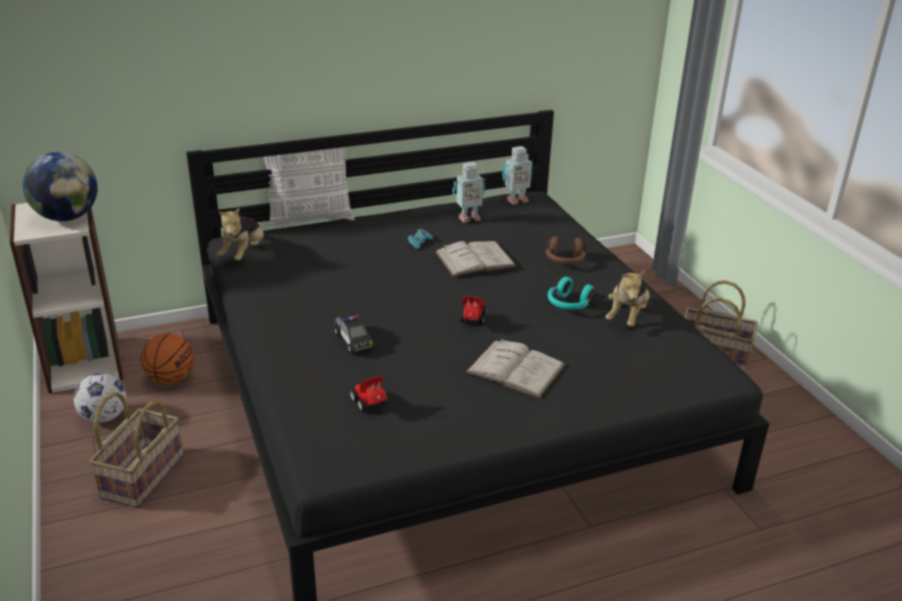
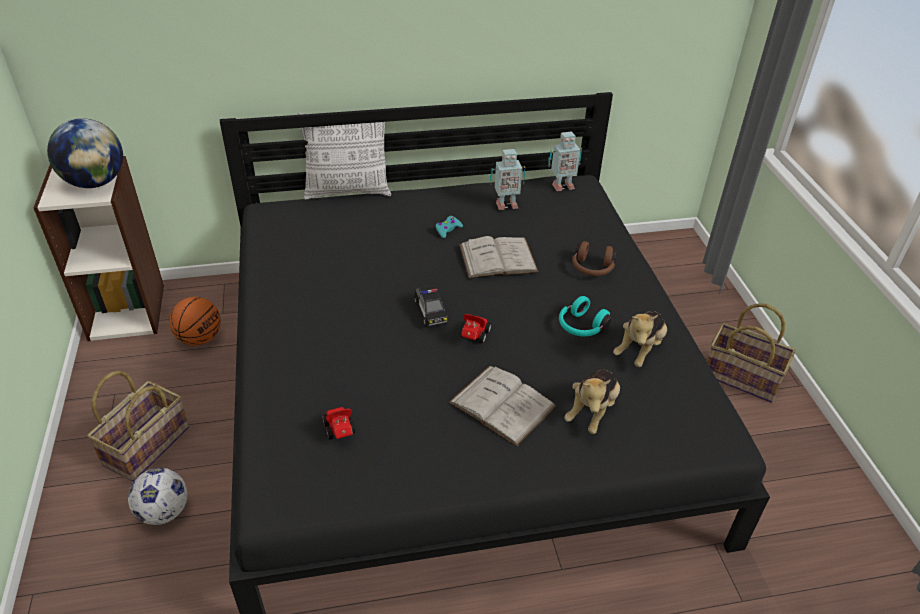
camera: 10 degrees right, 10 degrees up
football [74,373,127,423] -> football moved to [128,468,187,525]
plush toy [217,208,264,261] -> plush toy moved to [564,369,620,434]
toy car [334,312,374,353] -> toy car moved to [414,284,448,327]

